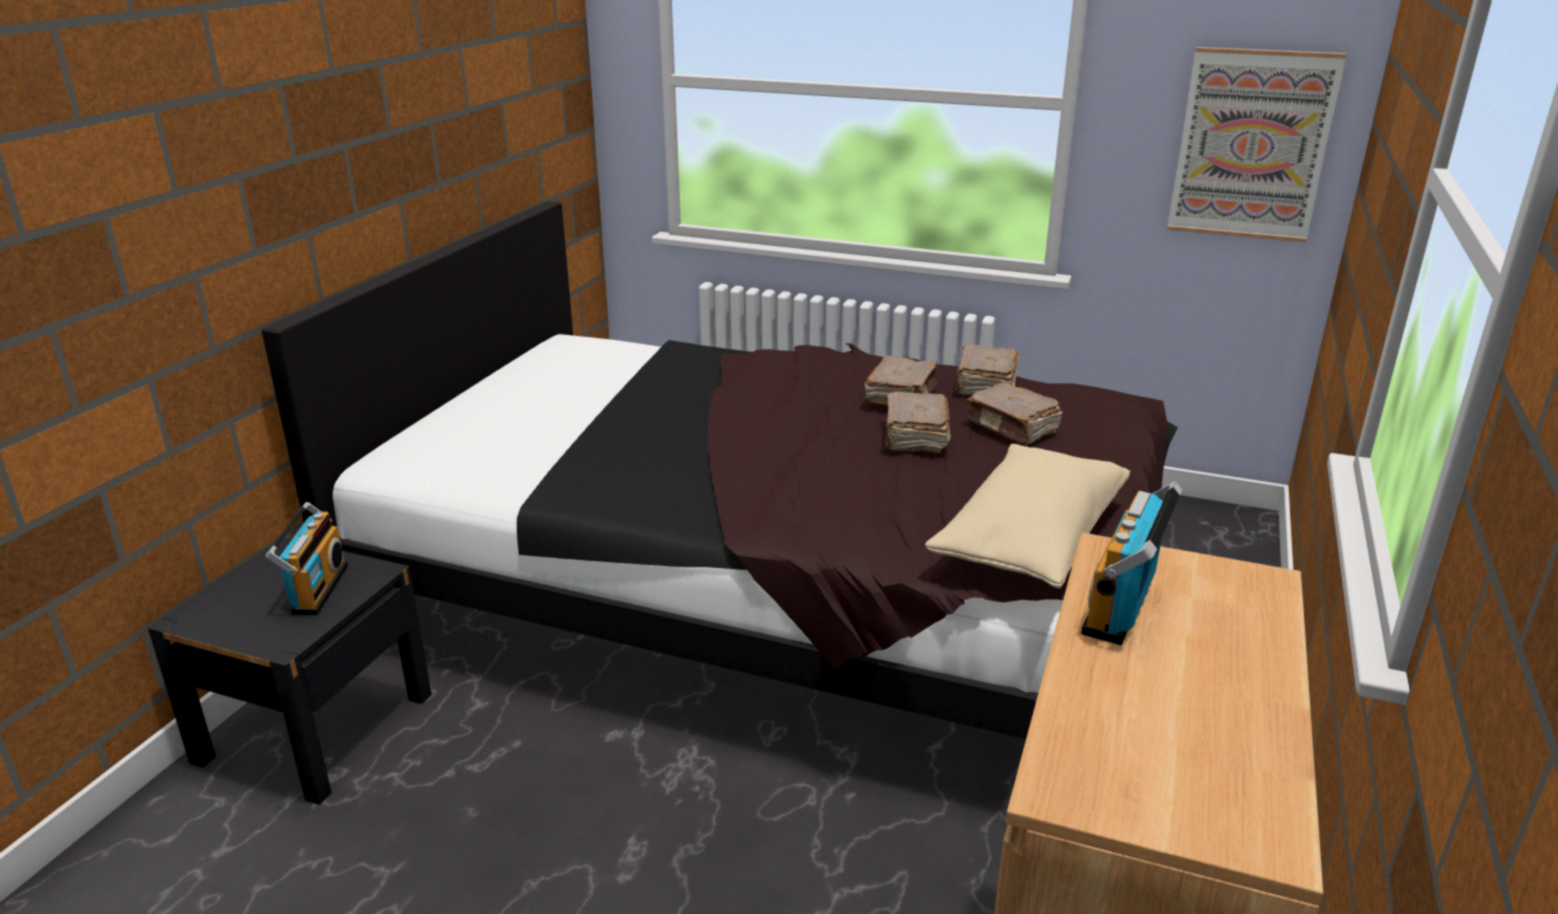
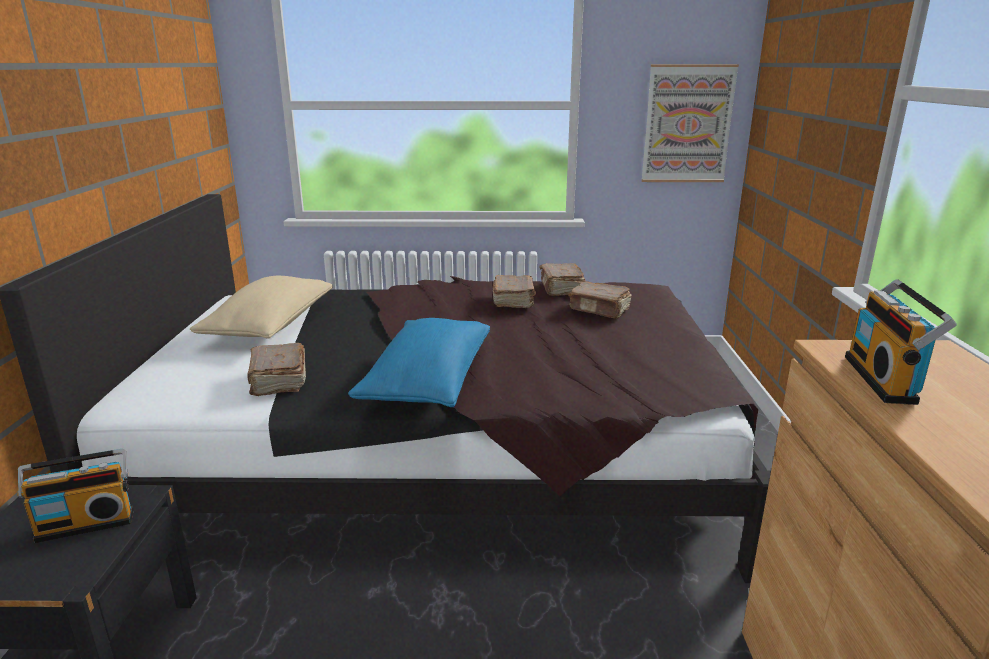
camera: 20 degrees left, 5 degrees down
radio [266,502,348,615] -> radio turned 90 degrees clockwise [17,449,134,543]
brown book [885,392,950,453] -> brown book moved to [247,343,306,396]
beige pillow [925,444,1130,589] -> beige pillow moved to [190,275,333,339]
none -> blue pillow [348,318,490,407]

